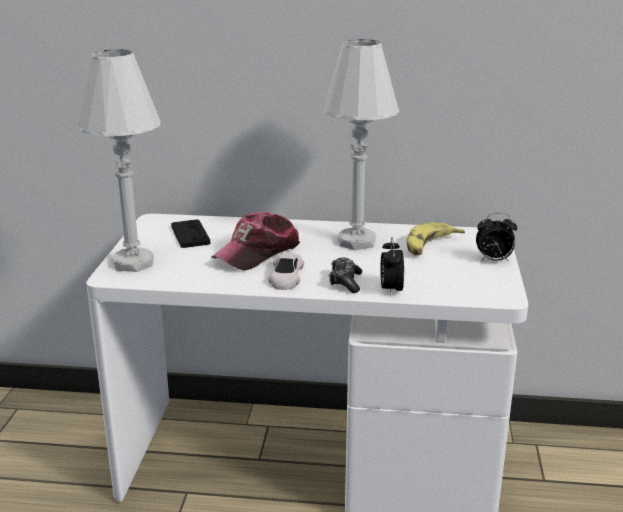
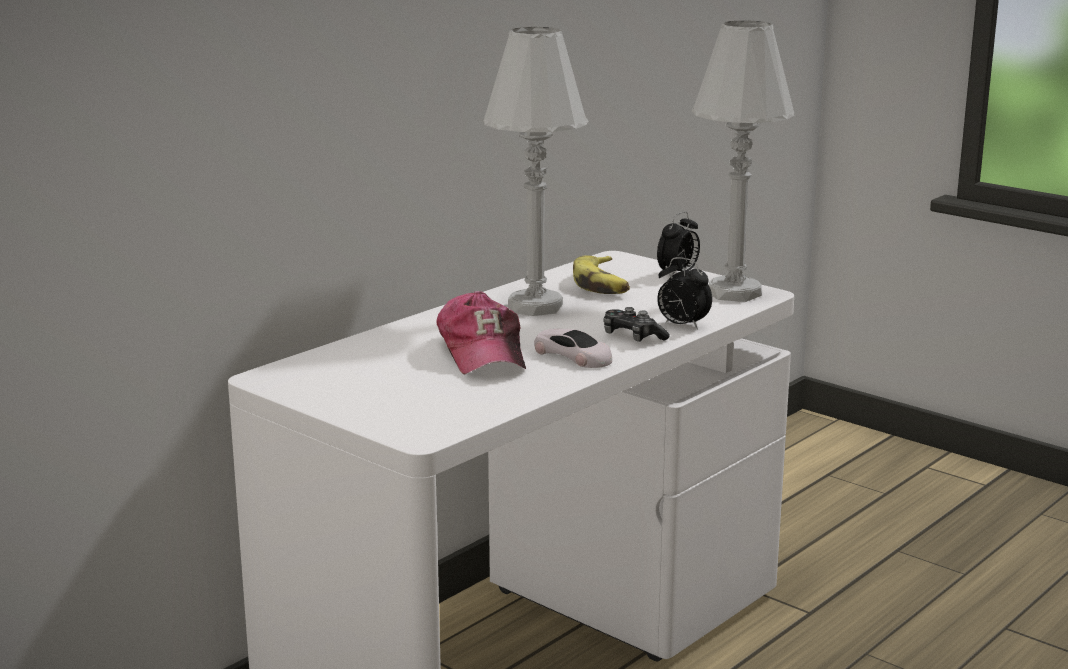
camera: 55 degrees left, 5 degrees down
white table lamp [77,49,161,272] -> white table lamp moved to [692,21,794,302]
black game controller [171,220,210,248] -> none

